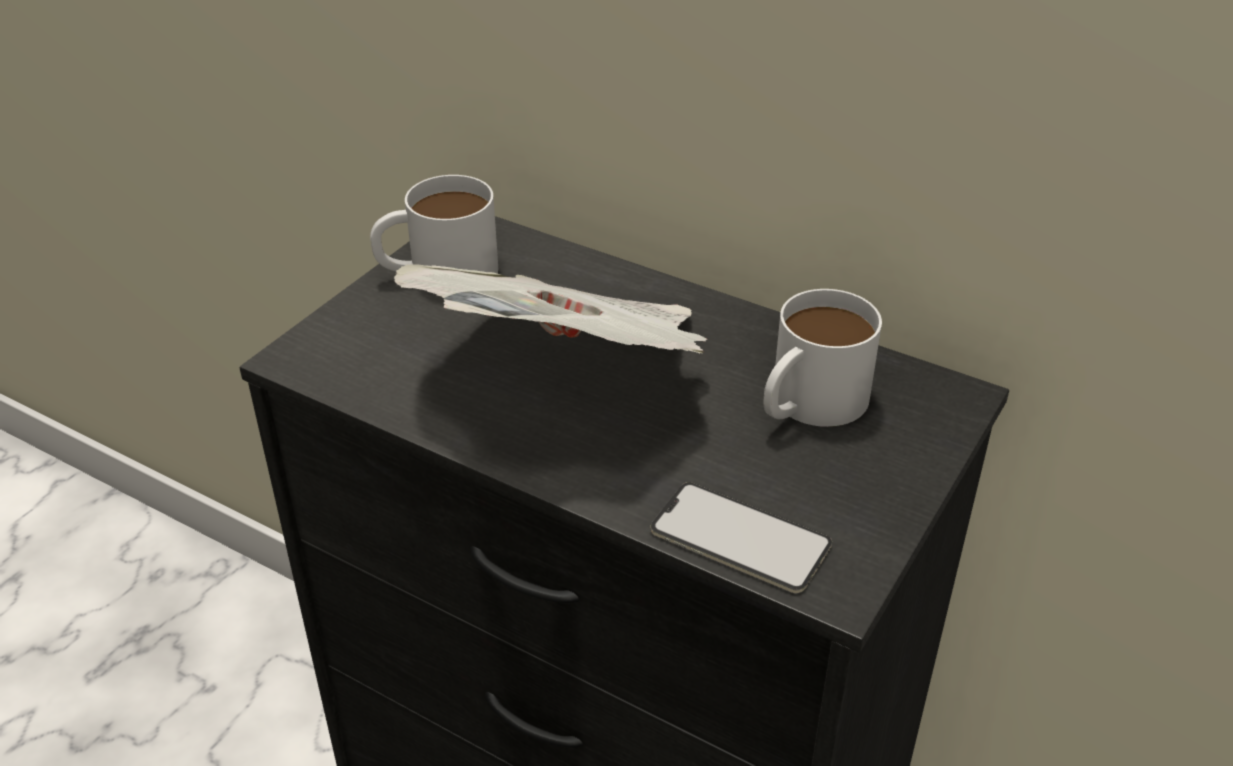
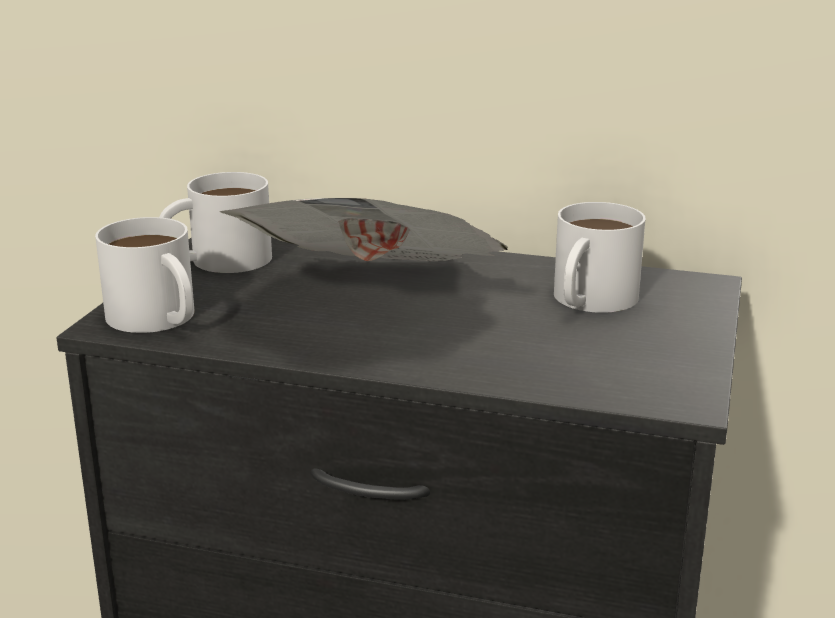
camera: 15 degrees left, 15 degrees down
phone [650,482,832,593] -> none
none -> white mug [95,217,195,333]

